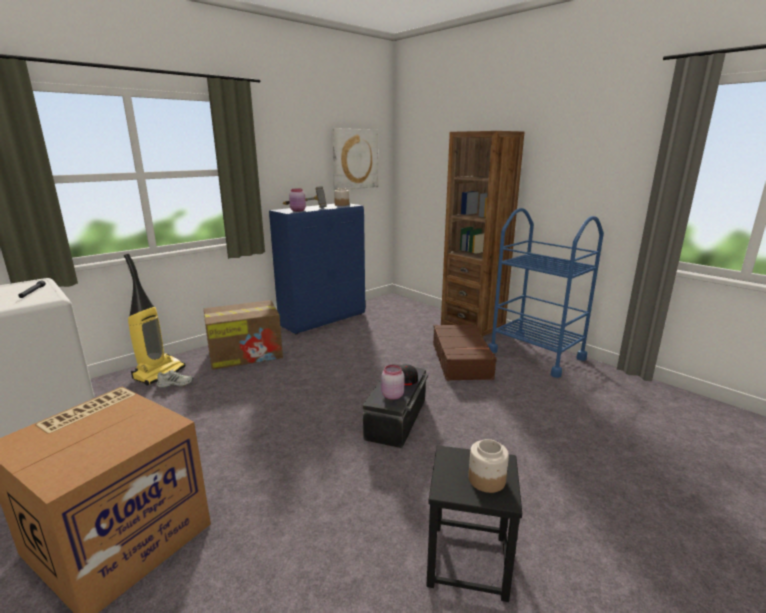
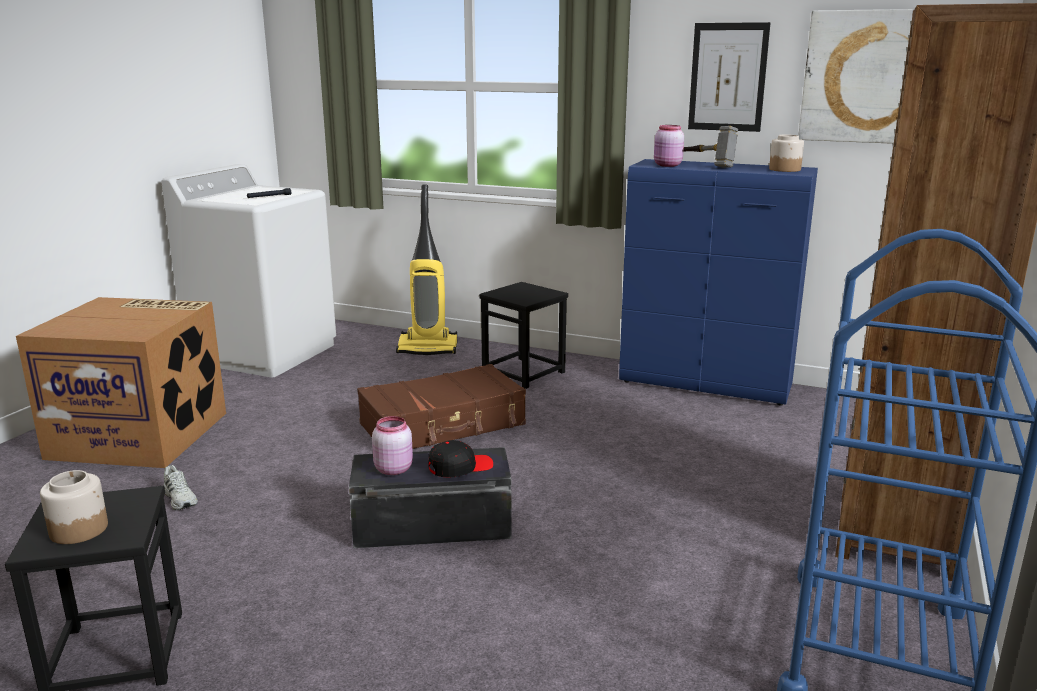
camera: 65 degrees right, 0 degrees up
white shoe [157,370,193,388] -> white shoe moved to [163,465,198,510]
cardboard box [204,300,283,370] -> black stool [479,282,568,389]
brown suitcase [433,324,497,381] -> brown suitcase moved to [357,364,526,449]
none -> picture [688,22,770,132]

